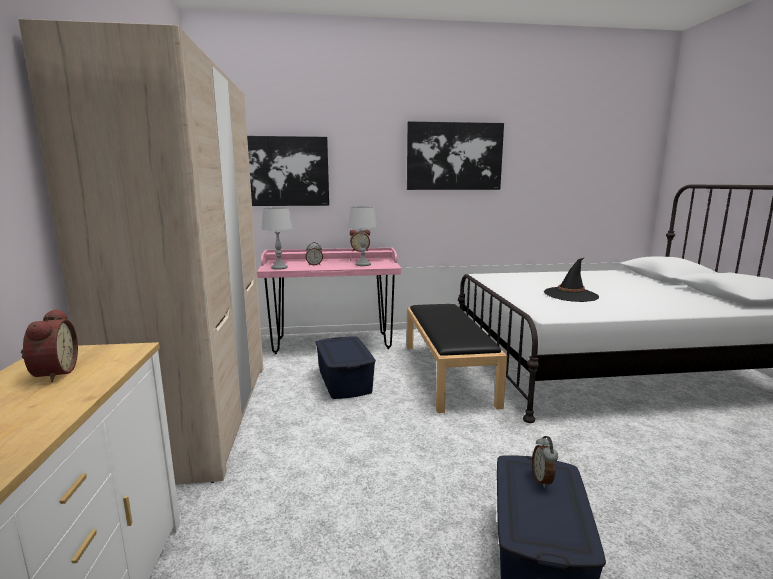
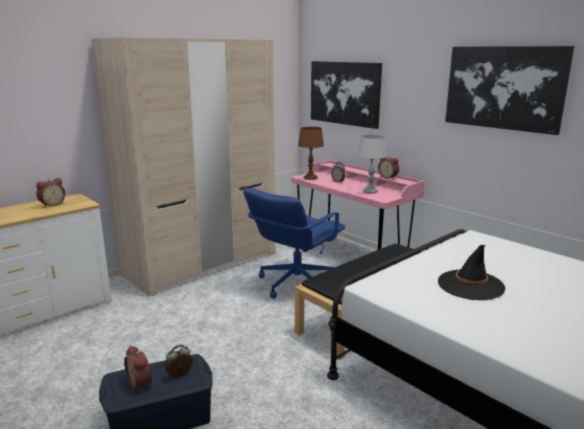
camera: 55 degrees right, 5 degrees up
grey table lamp [262,207,293,270] -> brown table lamp [298,127,324,180]
blue storage box [316,336,376,399] -> blue office chair [243,188,345,299]
none -> alarm clock [124,345,152,392]

